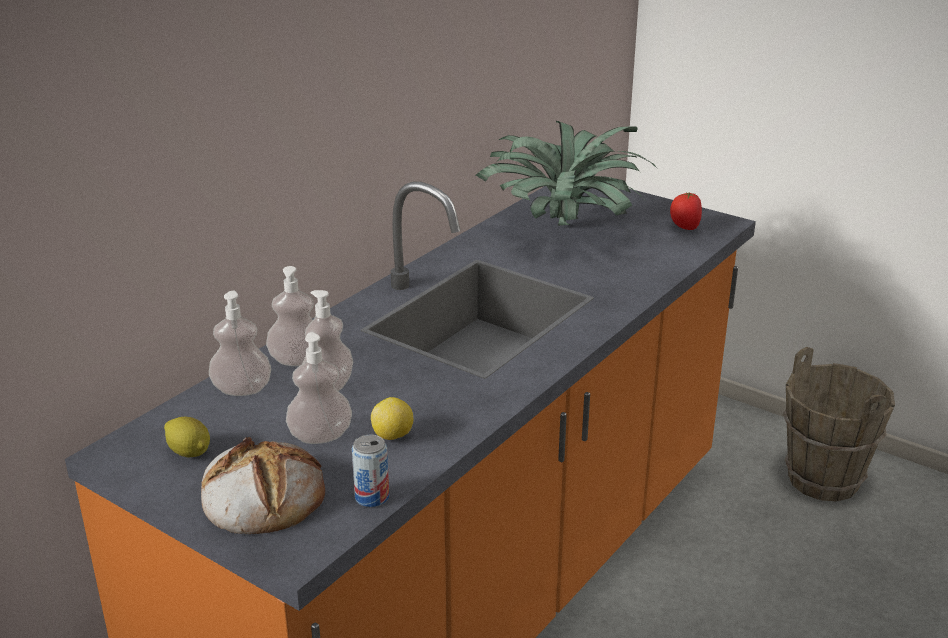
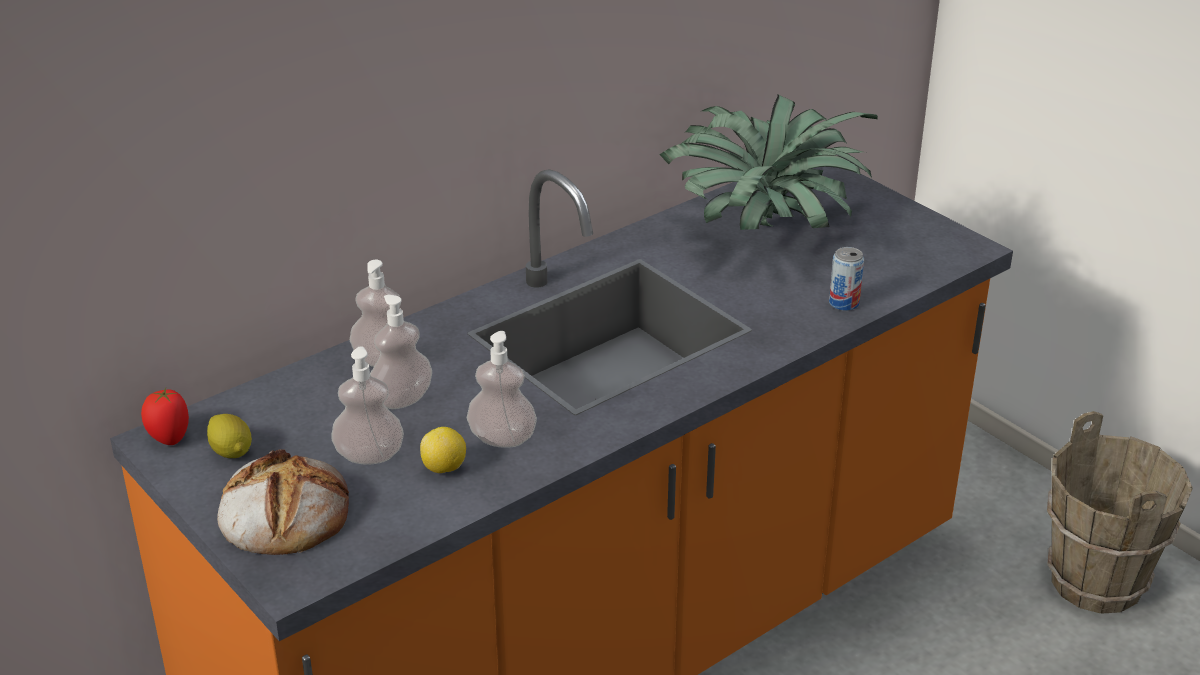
camera: 15 degrees right, 5 degrees up
soap dispenser [209,291,271,396] -> soap dispenser moved to [467,331,537,448]
can [352,435,389,507] -> can moved to [829,247,864,311]
tomato [670,192,702,230] -> tomato moved to [141,388,189,445]

